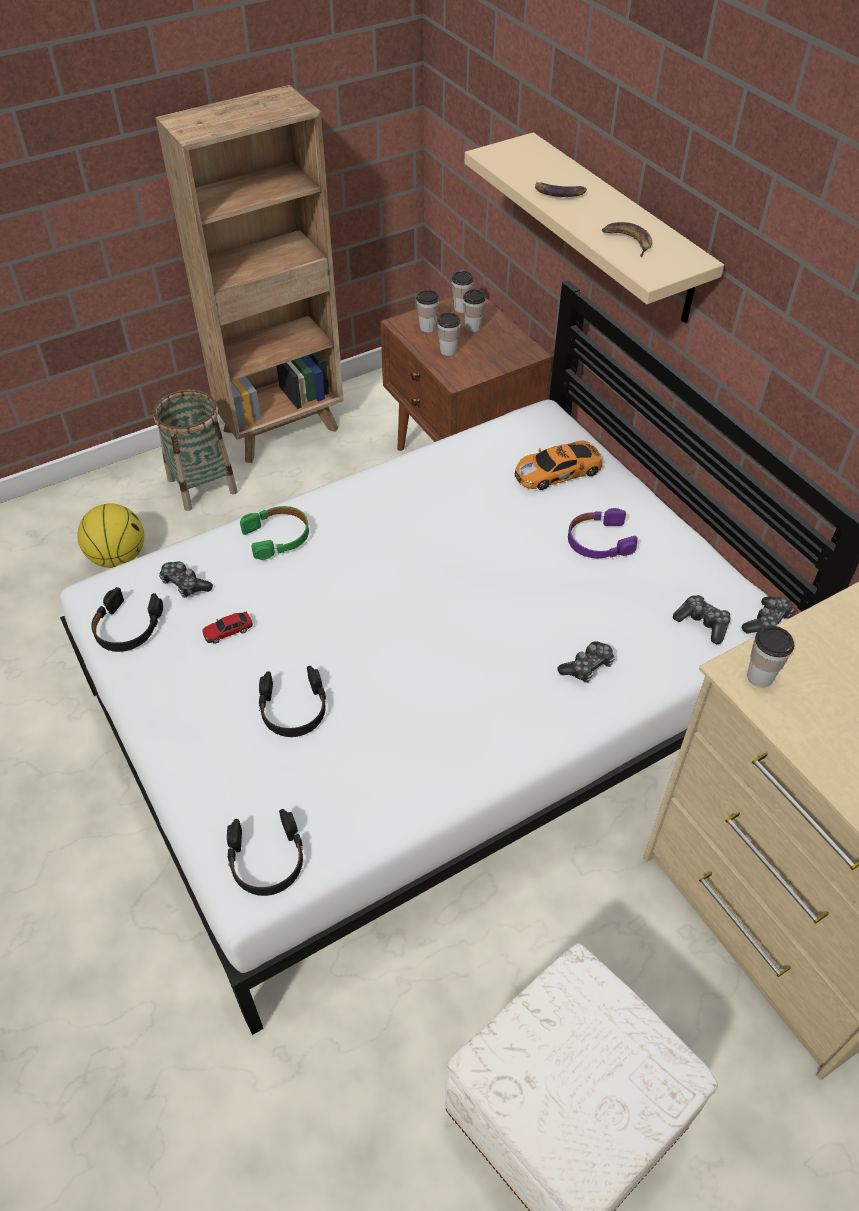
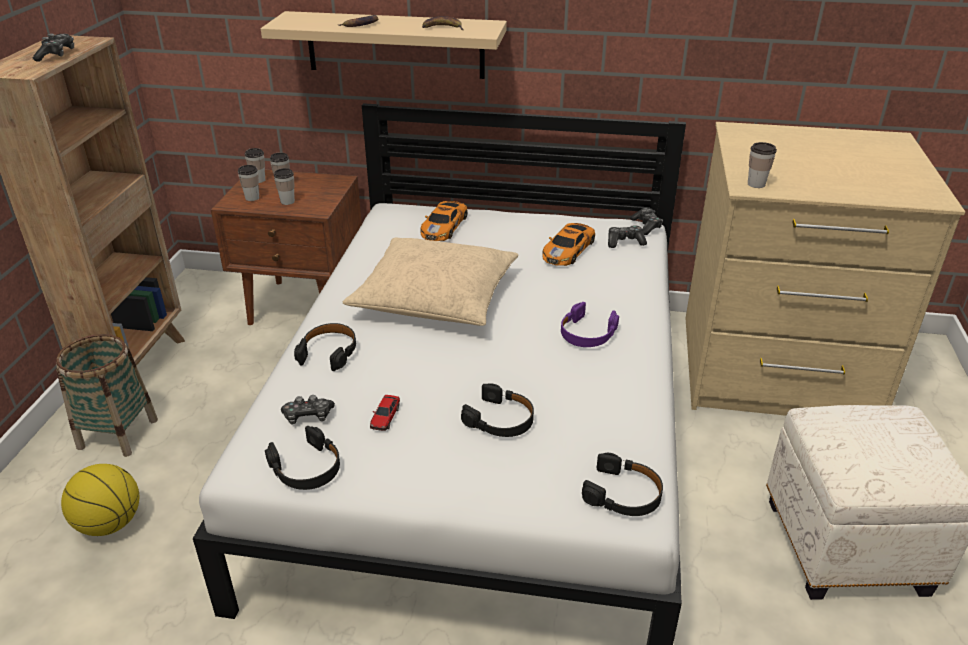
camera: 50 degrees left, 15 degrees down
green headphones [240,506,309,560] -> black headphones [294,323,356,371]
game controller [557,641,615,683] -> game controller moved to [33,34,74,62]
purple headphones [568,508,638,558] -> purple headphones moved to [561,302,619,347]
none -> beige pillow [343,238,518,326]
none -> toy car [542,223,595,266]

